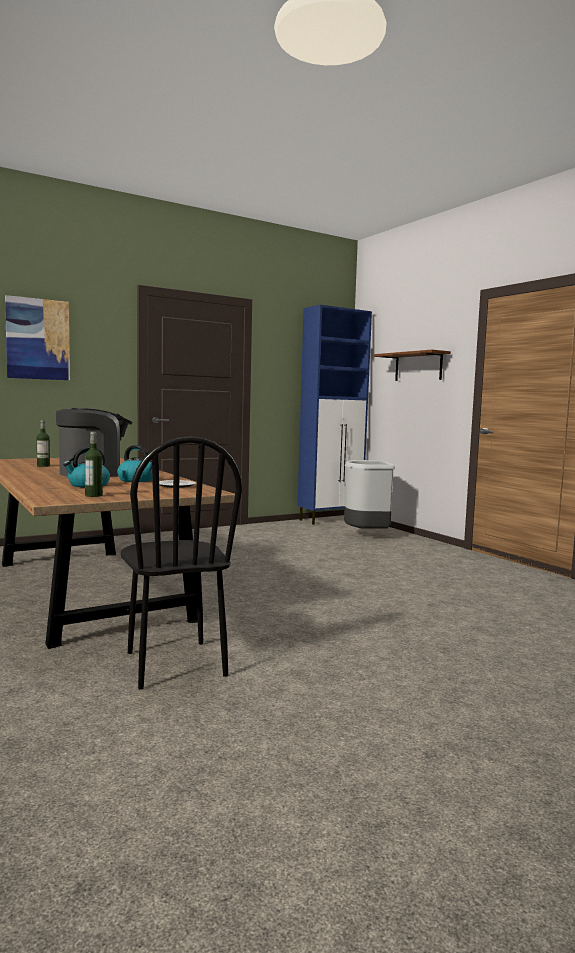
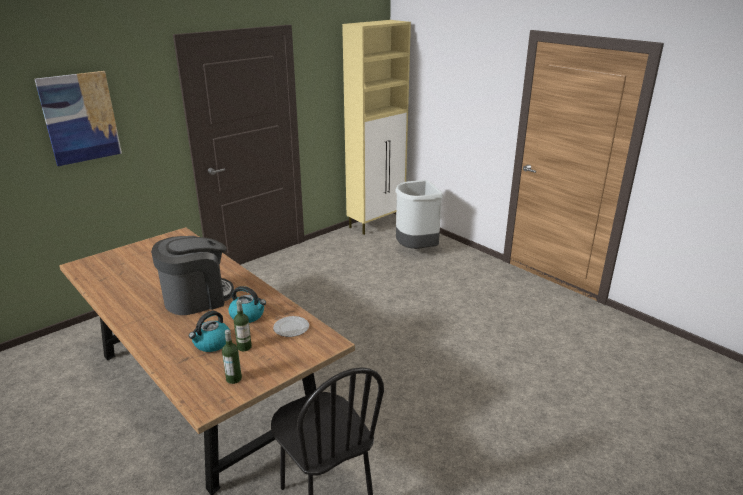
camera: 10 degrees left, 20 degrees up
bottle [37,420,50,467] -> bottle moved to [234,300,252,351]
blue cabinet [298,305,372,525] -> beige cabinet [342,20,411,235]
brown shelf [373,350,451,381] -> none

